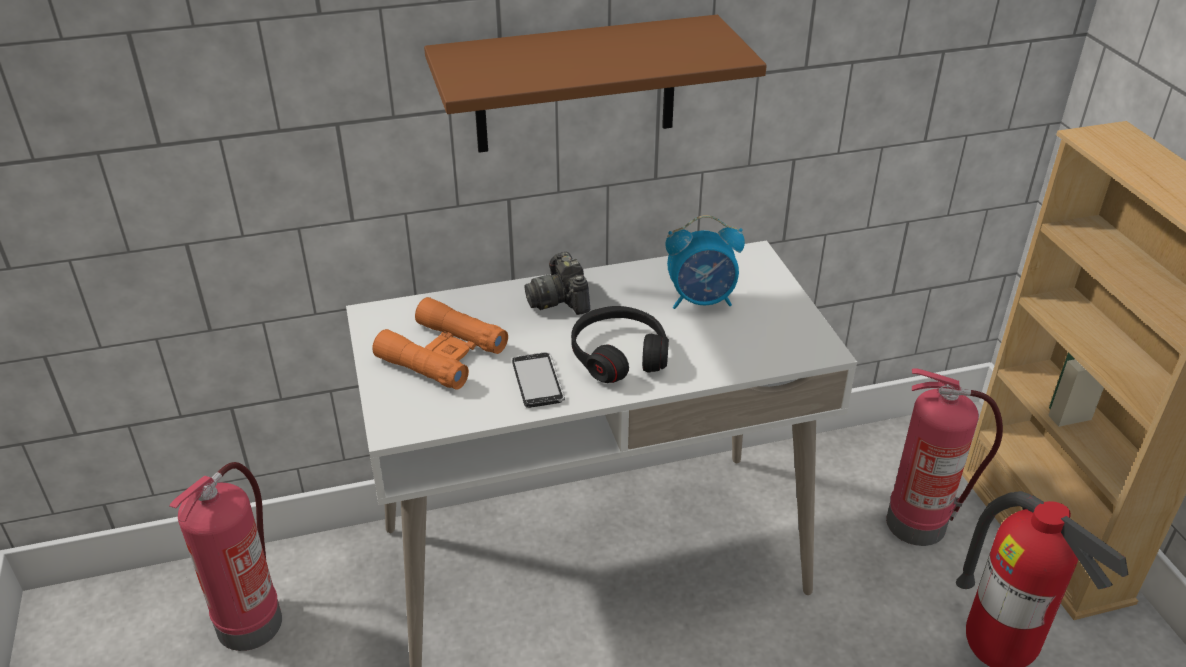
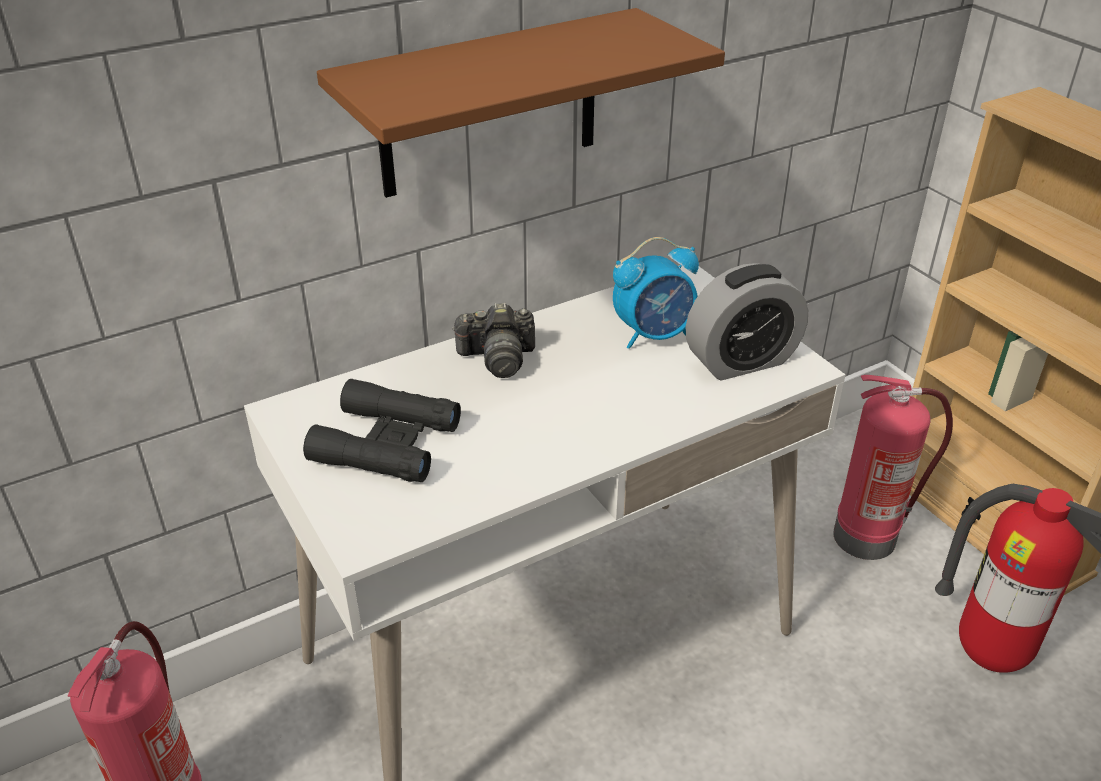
camera: 15 degrees left, 0 degrees up
orange binoculars [372,297,508,390] -> black binoculars [303,379,461,482]
phone [512,352,565,408] -> none
camera [525,252,590,315] -> camera turned 60 degrees counterclockwise [452,303,535,378]
black headphones [571,306,669,383] -> none
none -> alarm clock [686,263,808,380]

